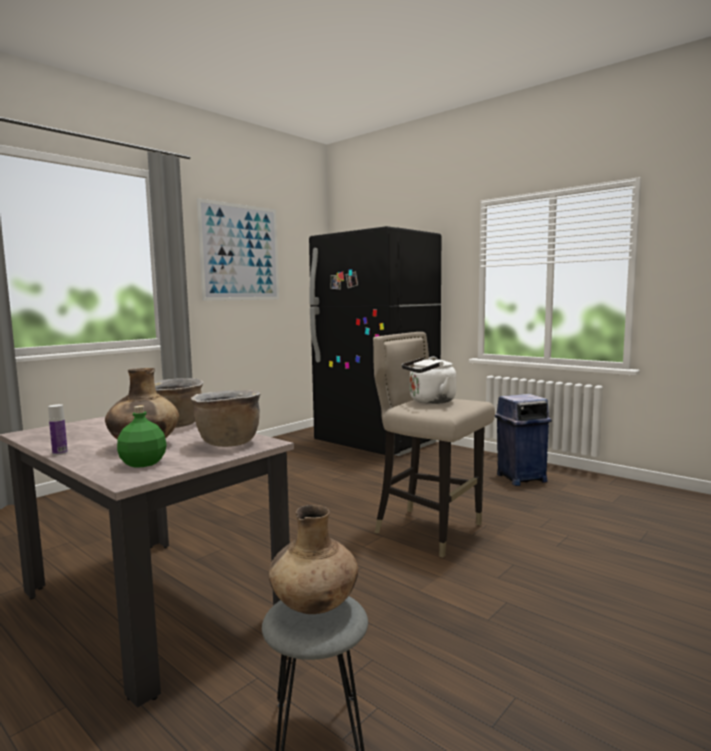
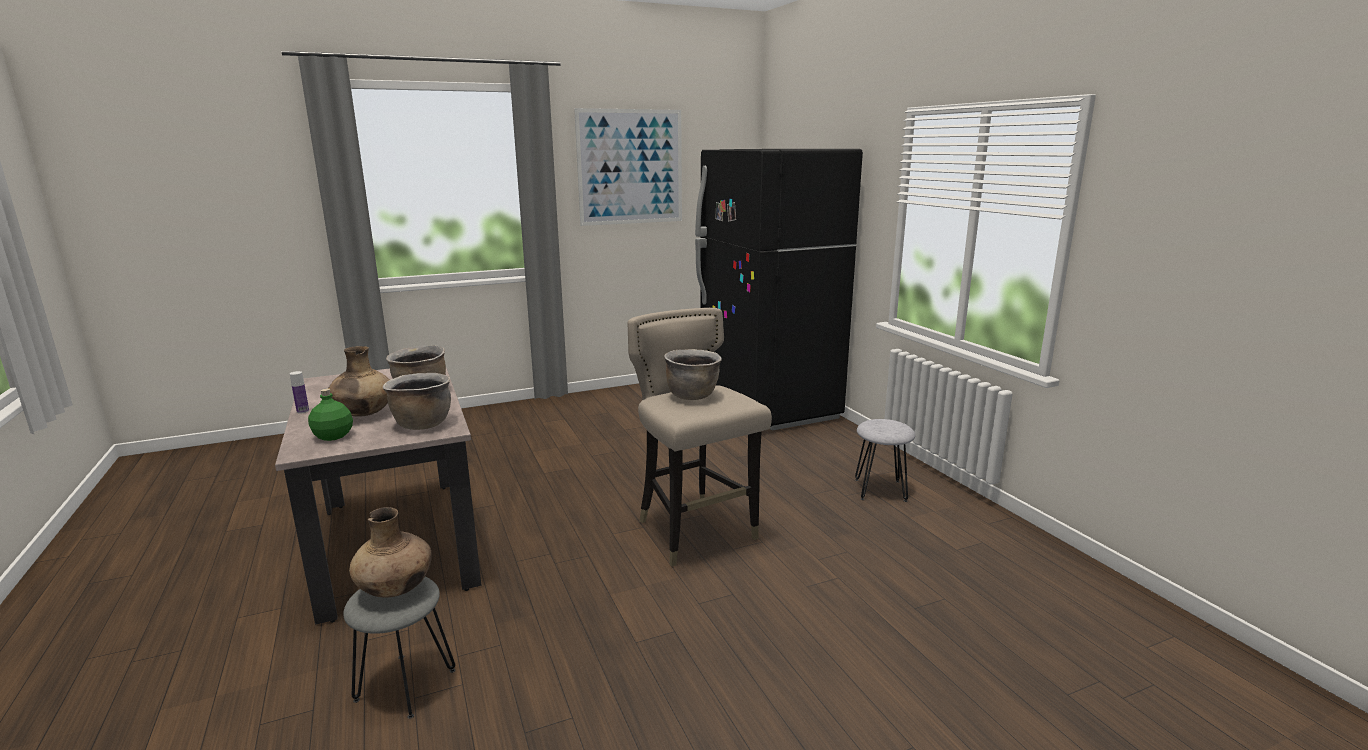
camera: 25 degrees right, 10 degrees up
white kettle [402,356,456,404] -> brown cooking pot [664,349,722,400]
blue trash can [495,394,552,486] -> grey stool [855,419,915,502]

